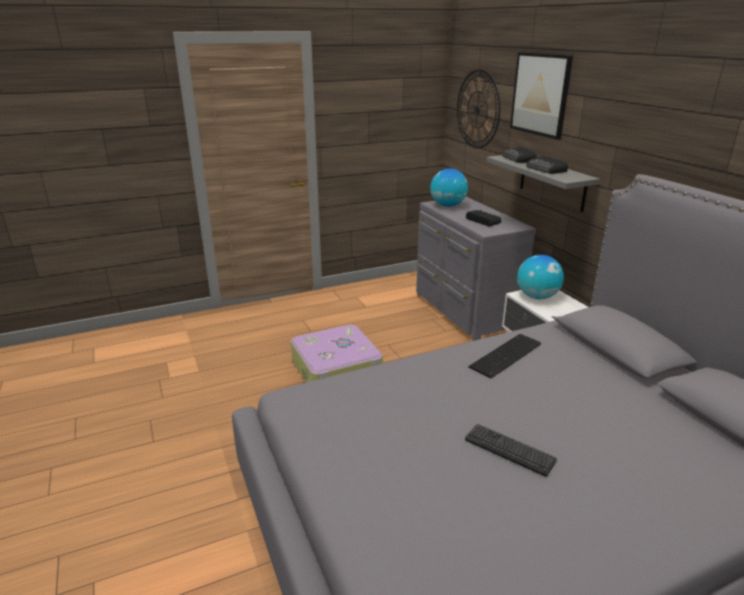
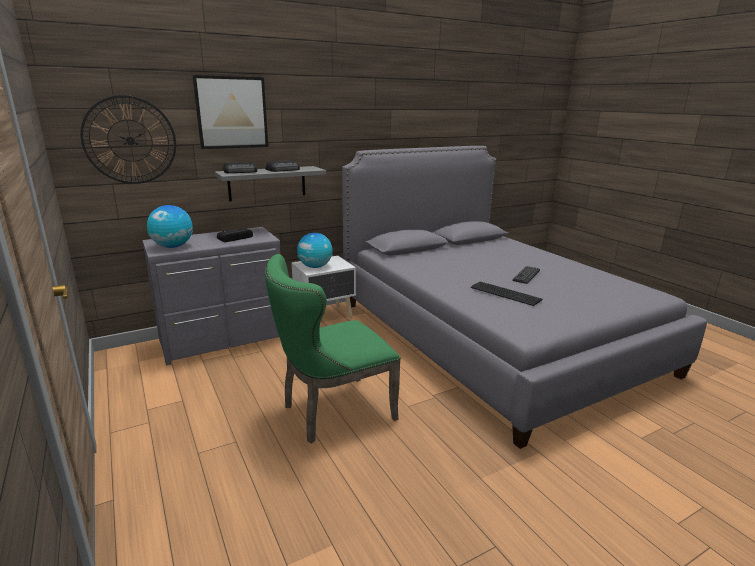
camera: 95 degrees left, 5 degrees down
suitcase [291,324,383,382] -> green chair [265,254,401,443]
keyboard [468,334,541,378] -> keyboard moved to [471,281,543,306]

